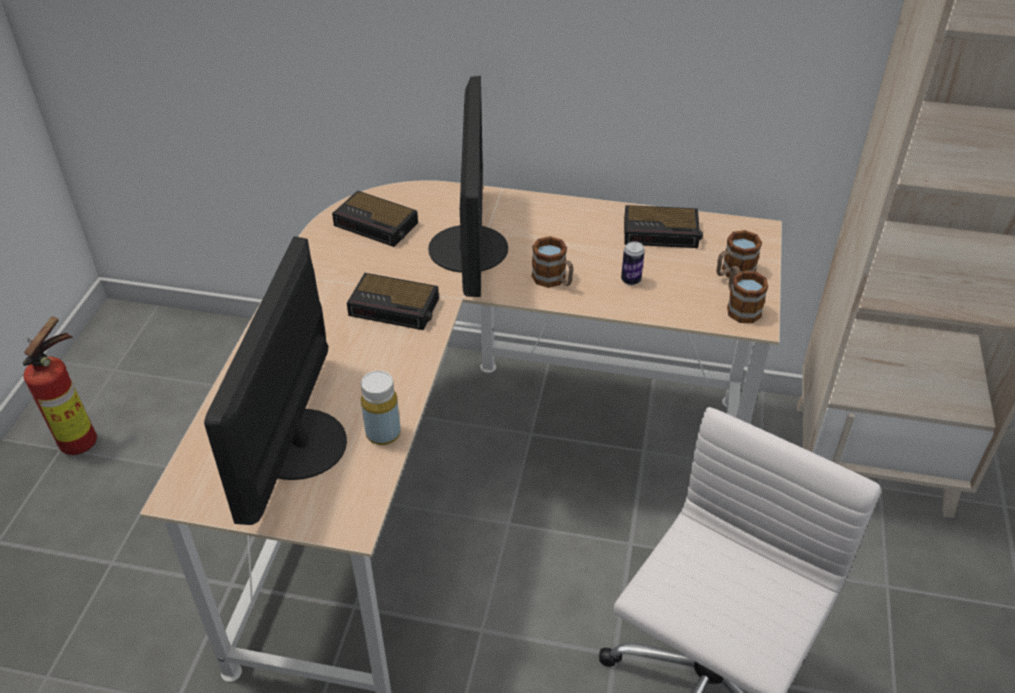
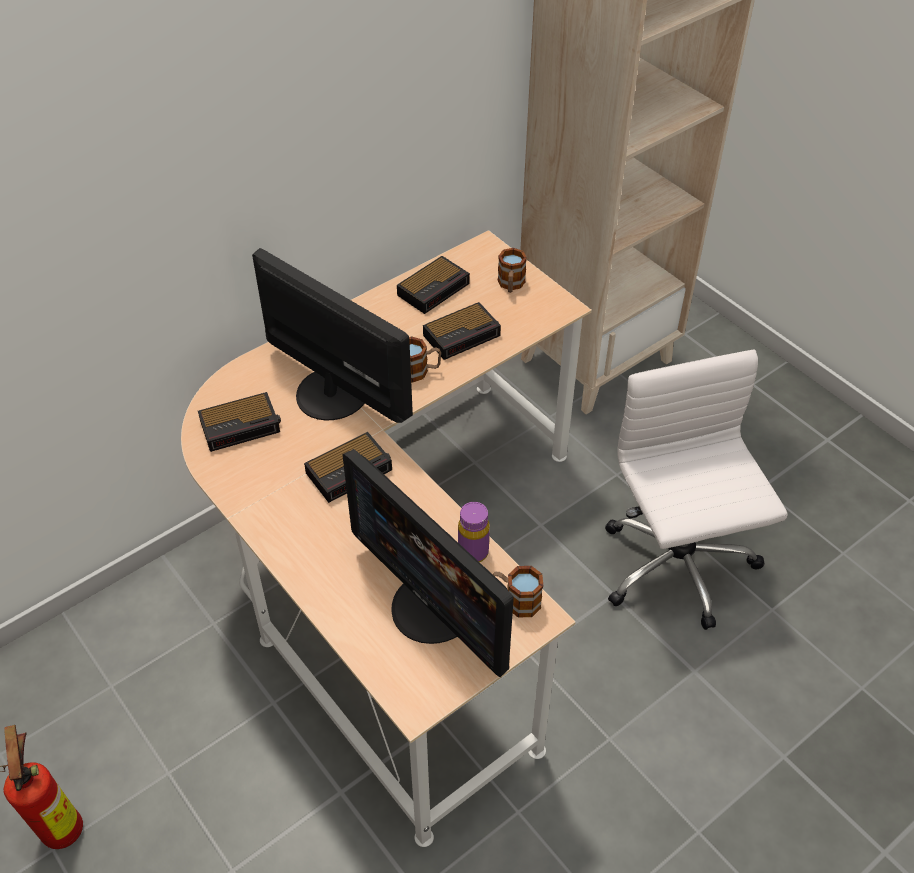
camera: 50 degrees left, 5 degrees up
yellow bottle [361,370,401,445] -> purple bottle [458,502,490,562]
can [621,241,645,285] -> alarm clock [423,302,501,360]
mug [727,266,768,323] -> mug moved to [493,566,543,618]

